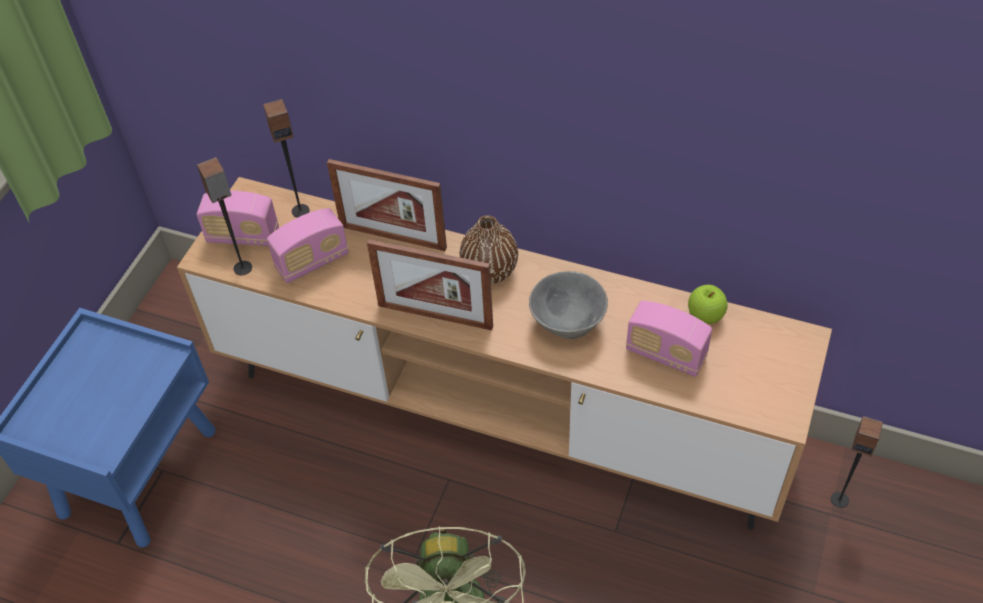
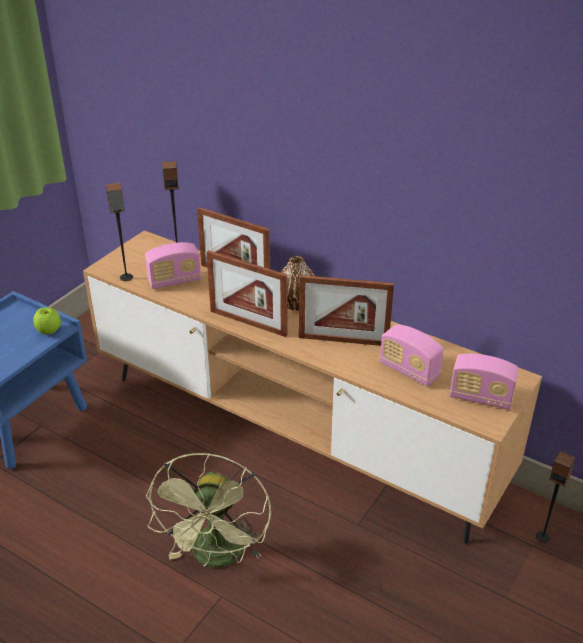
camera: 10 degrees right, 15 degrees down
radio [197,191,279,246] -> radio moved to [450,353,519,410]
grey bowl [529,271,608,339] -> picture frame [299,275,394,346]
apple [688,285,727,324] -> apple moved to [33,308,61,335]

